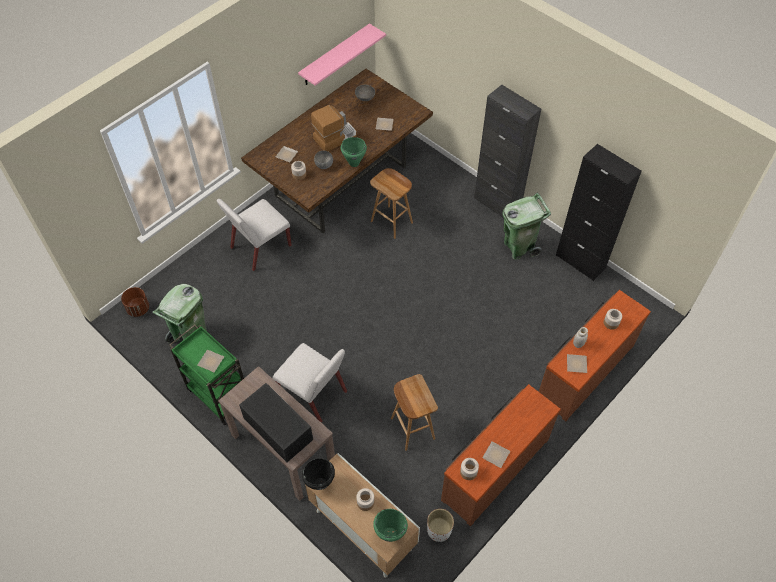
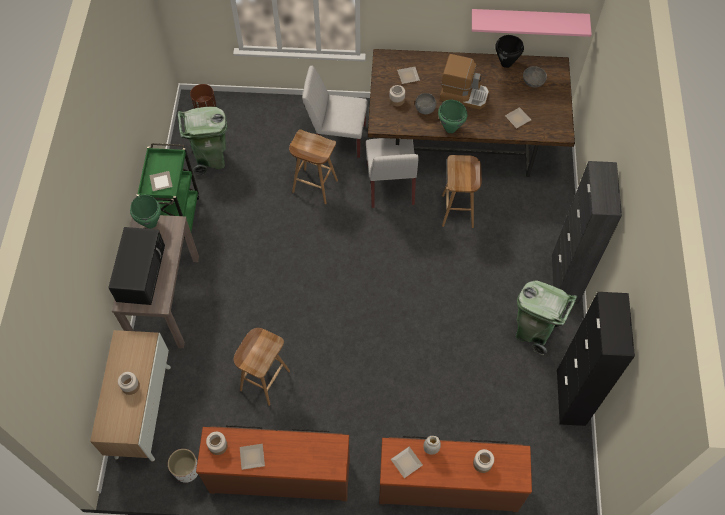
camera: 50 degrees right, 5 degrees up
white chair [273,343,347,423] -> white chair moved to [366,138,419,208]
black cooking pot [302,458,335,490] -> black cooking pot moved to [495,35,524,68]
green cooking pot [373,509,408,542] -> green cooking pot moved to [130,195,161,229]
none -> brown stool [289,129,338,204]

